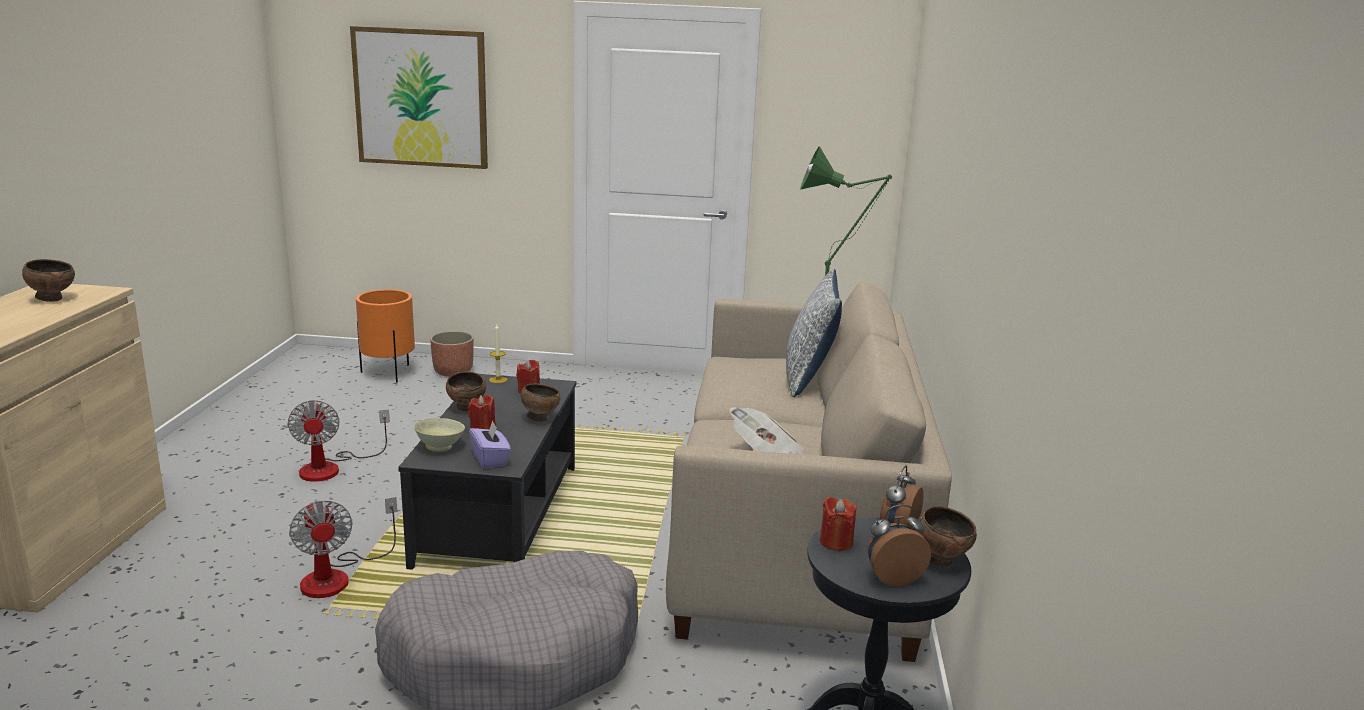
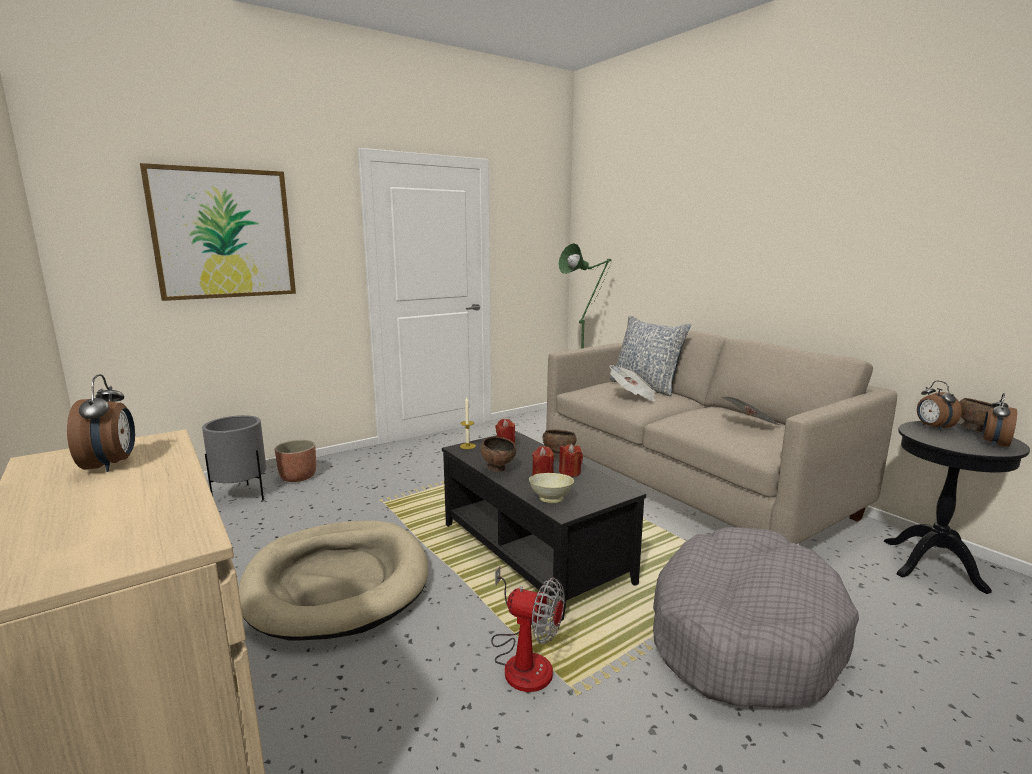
camera: 40 degrees left, 5 degrees down
brown bowl [22,259,75,302] -> alarm clock [67,374,135,472]
fan [287,400,390,482] -> beige dog bed [239,520,428,641]
orange planter [356,289,415,383] -> grey planter [202,415,266,500]
purple tissue box [469,421,511,469] -> none
red candle [820,496,856,551] -> red candle moved to [559,444,583,477]
none -> newspaper [609,365,656,401]

